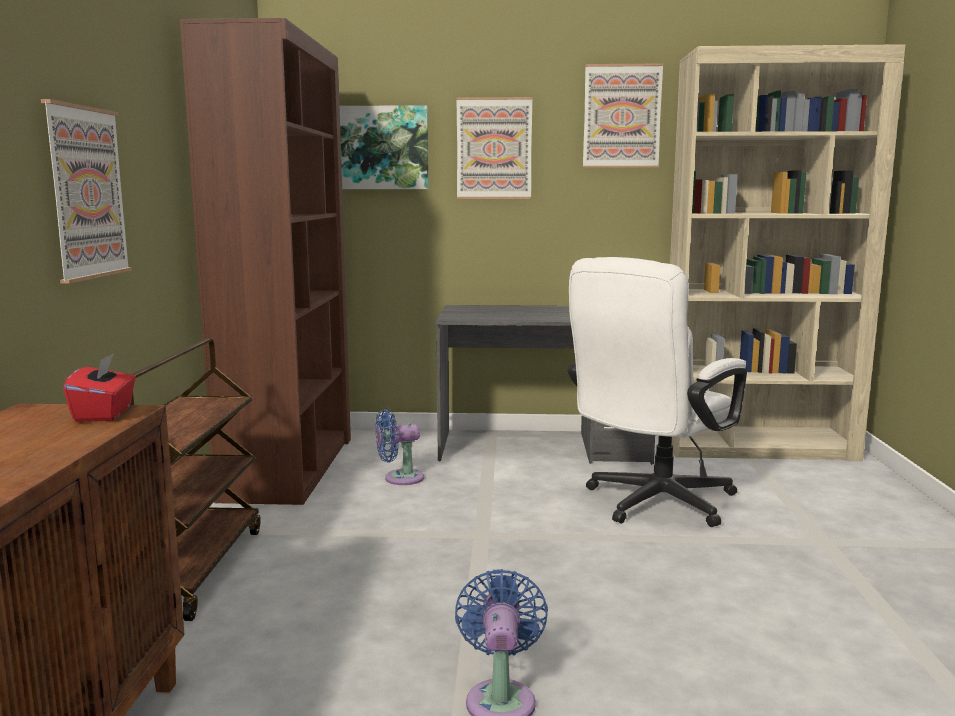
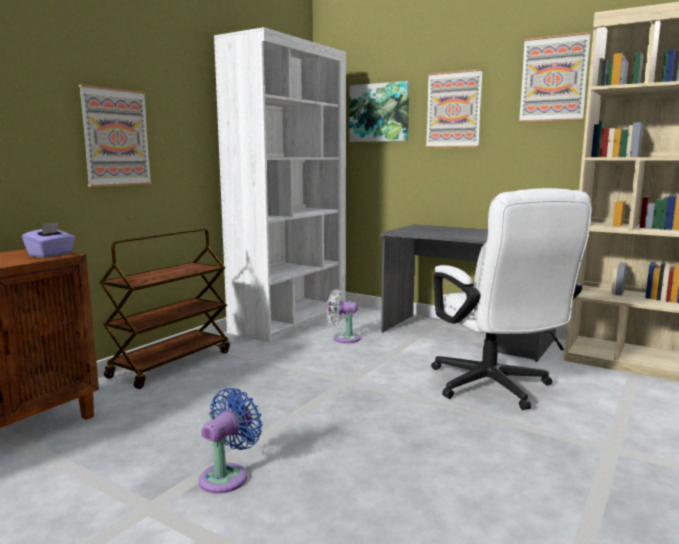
camera: 30 degrees right, 0 degrees up
red tissue box [63,353,136,422] -> purple tissue box [22,222,75,258]
brown bookcase [180,18,351,505] -> white bookcase [214,27,346,343]
blue fan [376,409,424,485] -> white fan [327,289,360,343]
white office chair [568,257,747,527] -> white office chair turned 90 degrees counterclockwise [431,188,592,410]

